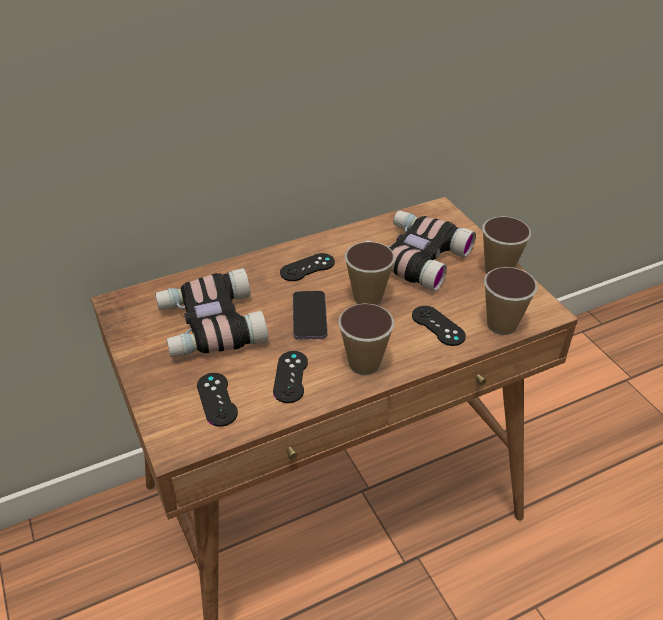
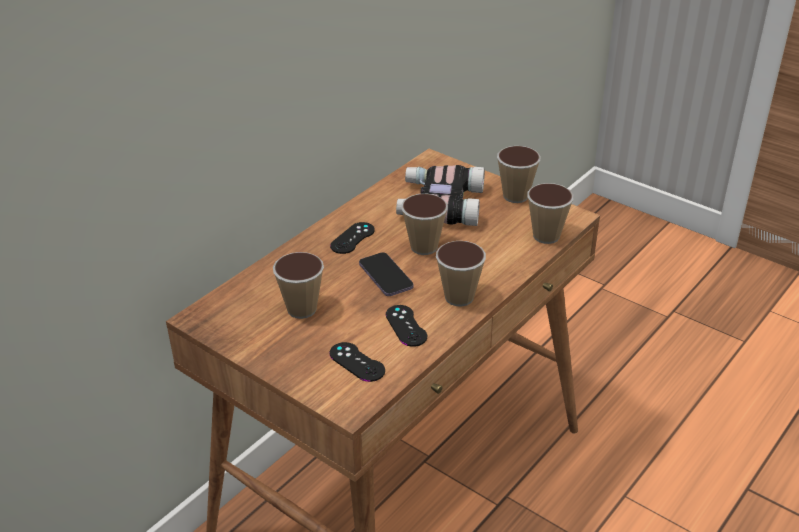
camera: 25 degrees left, 5 degrees down
binoculars [155,268,268,357] -> cup [273,252,324,319]
black game controller [412,306,466,346] -> none

